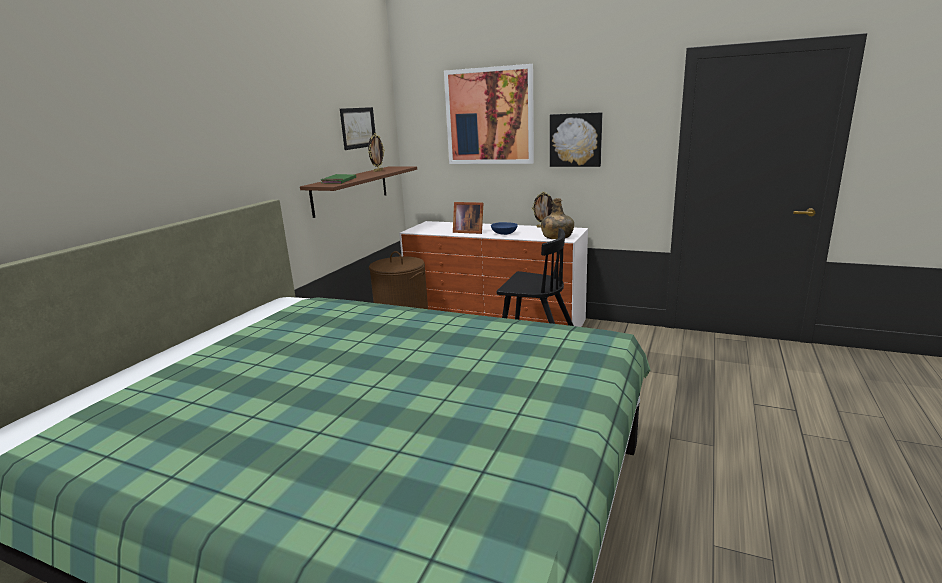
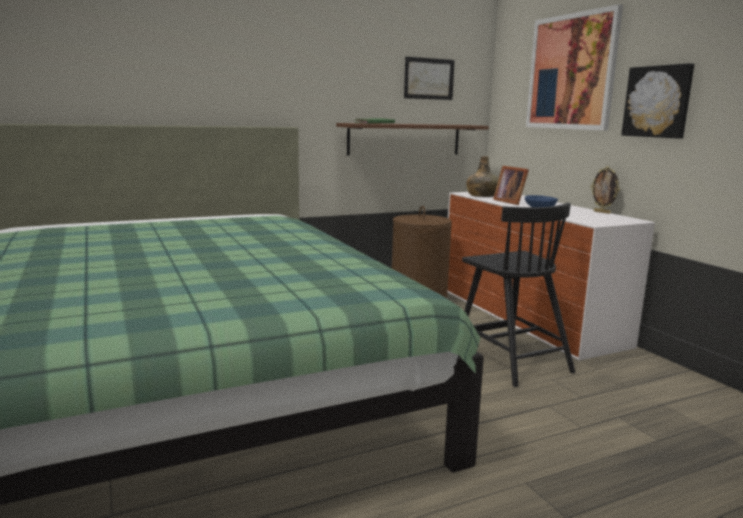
camera: 40 degrees right, 5 degrees down
picture frame [368,133,385,172] -> none
green bottle [541,198,574,239] -> green bottle moved to [466,156,499,197]

